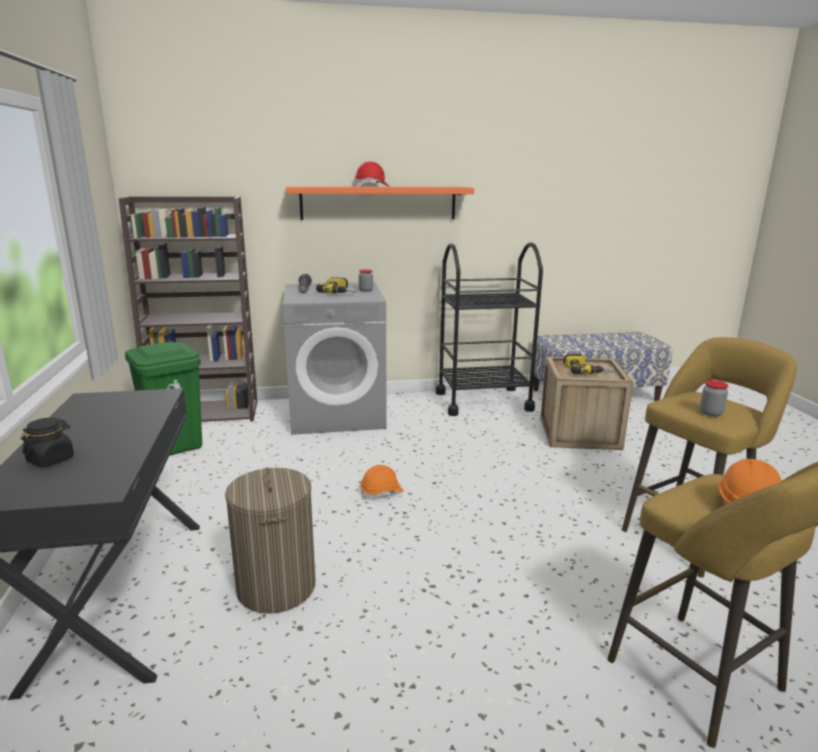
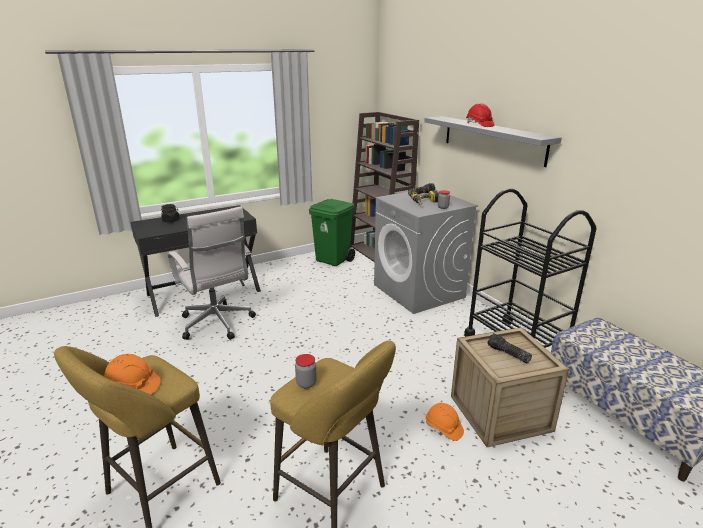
camera: 70 degrees right, 5 degrees up
laundry basket [225,468,315,614] -> white office chair [168,206,256,340]
orange shelf [286,186,474,220] -> grey shelf [424,116,562,167]
orange hard hat [360,465,404,500] -> orange hard hat moved to [426,403,464,441]
power drill [563,354,614,374] -> flashlight [487,333,532,363]

